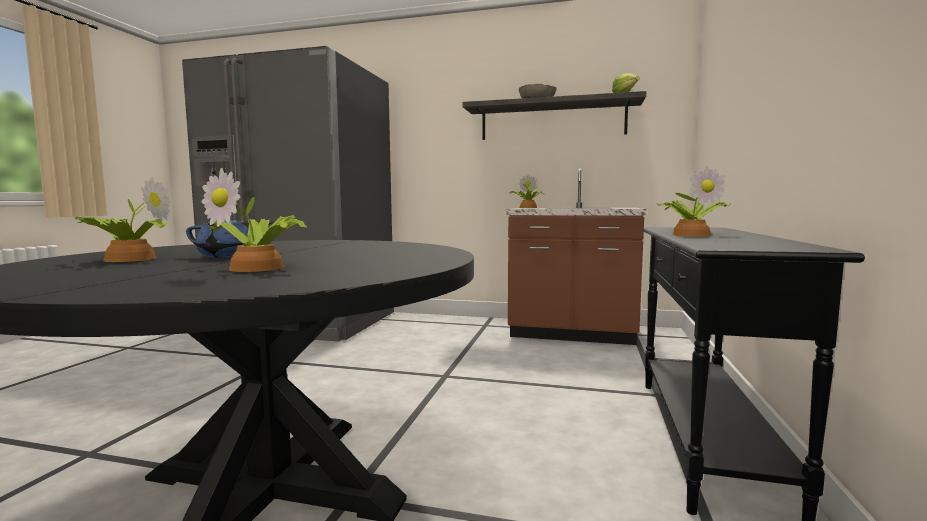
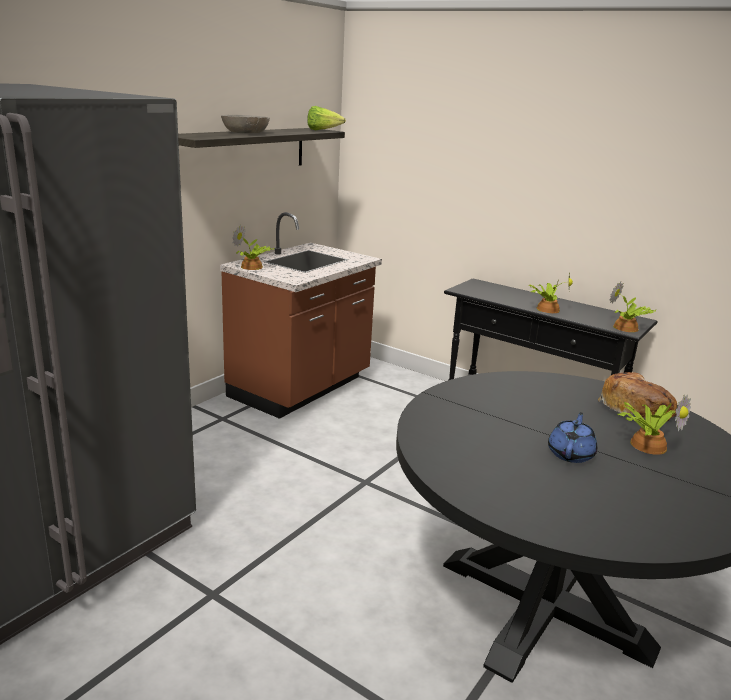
camera: 70 degrees left, 15 degrees up
potted plant [75,177,171,262] -> potted plant moved to [609,281,657,332]
none -> bread [598,372,677,421]

